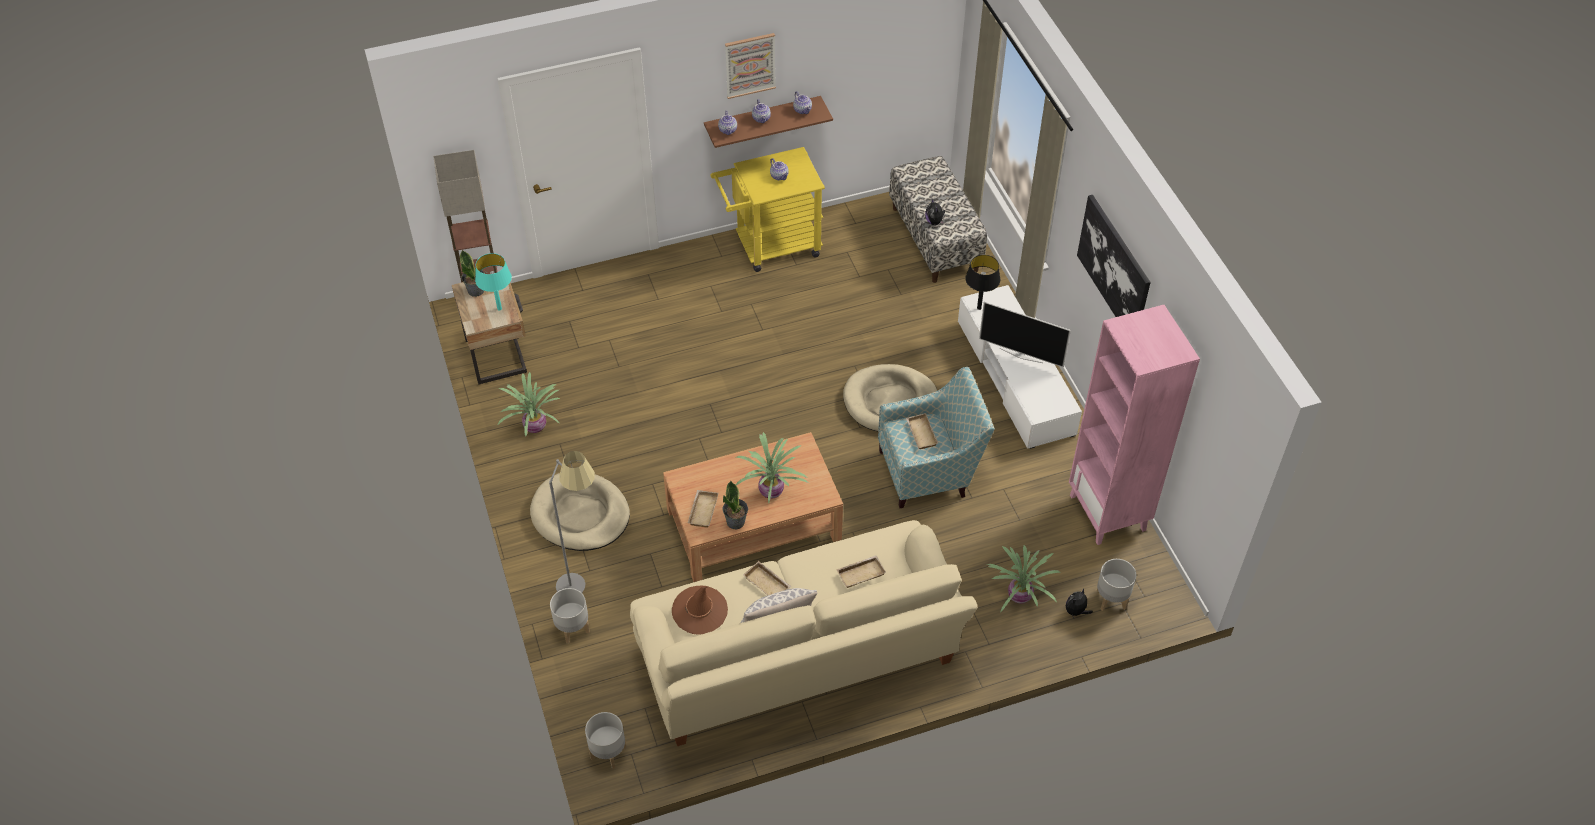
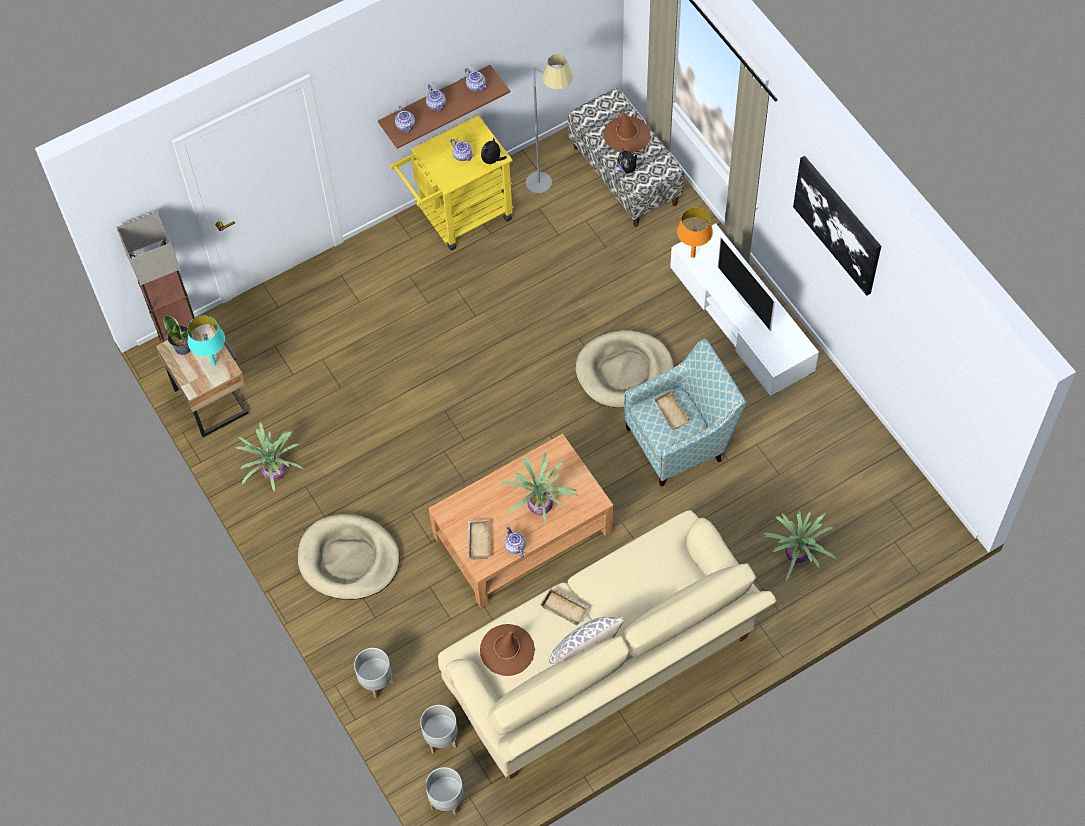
camera: 10 degrees left, 10 degrees up
grey floor lamp [549,451,595,593] -> grey floor lamp moved to [526,54,573,193]
potted plant [723,481,748,529] -> teapot [504,525,526,557]
picture [725,33,776,99] -> none
beige tray [837,556,886,588] -> none
black table lamp [965,255,1000,310] -> orange table lamp [677,208,713,258]
television [979,302,1071,368] -> television turned 45 degrees clockwise [718,236,775,331]
plush toy [1066,589,1093,619] -> plush toy moved to [481,137,507,166]
pink bookcase [1069,305,1200,545] -> none
grey planter [1097,559,1136,611] -> grey planter moved to [420,705,458,754]
none -> brown hat [603,109,650,153]

